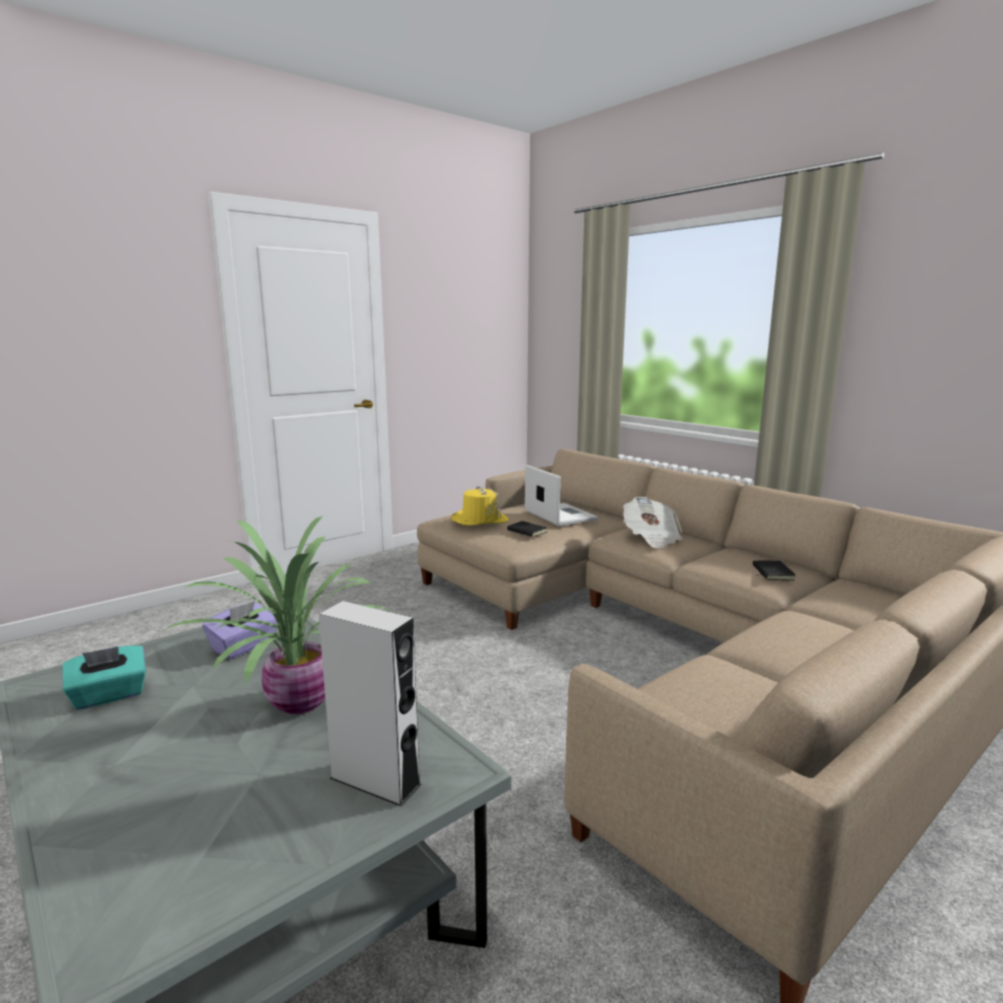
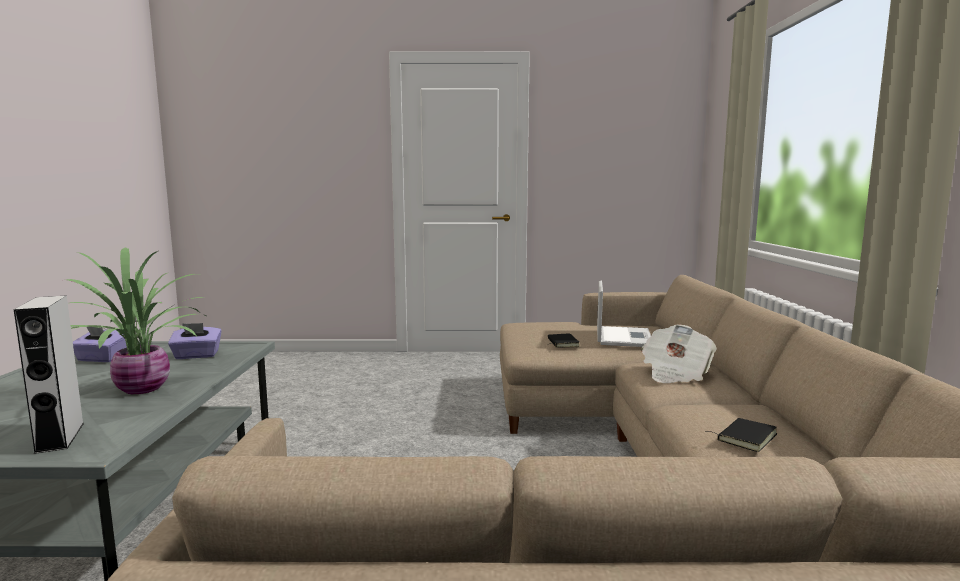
camera: 40 degrees right, 5 degrees down
turquoise tissue box [62,646,146,710] -> purple tissue box [73,327,127,362]
yellow hat [451,486,509,526] -> none

